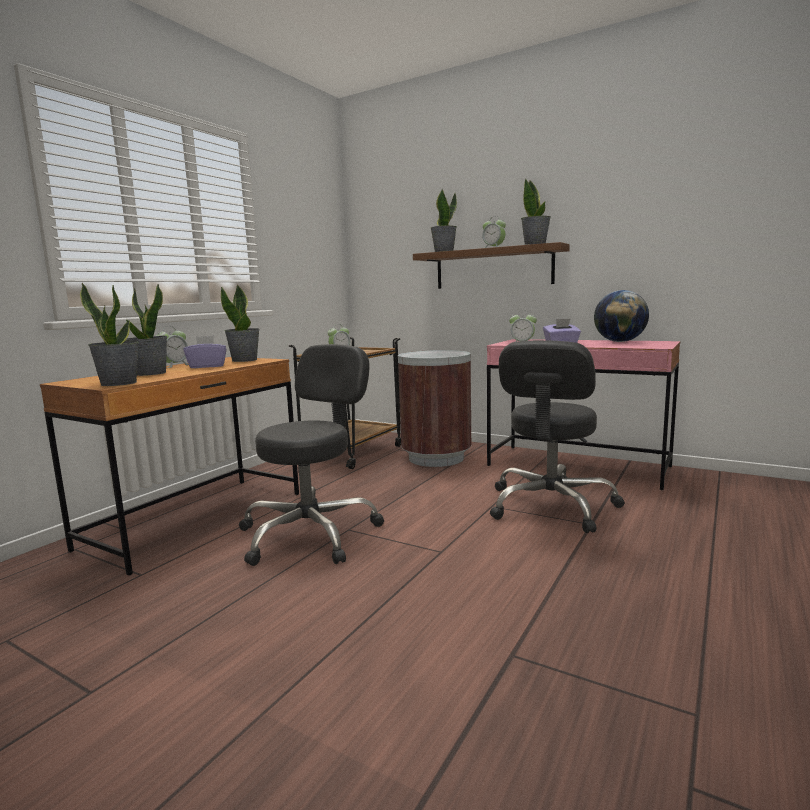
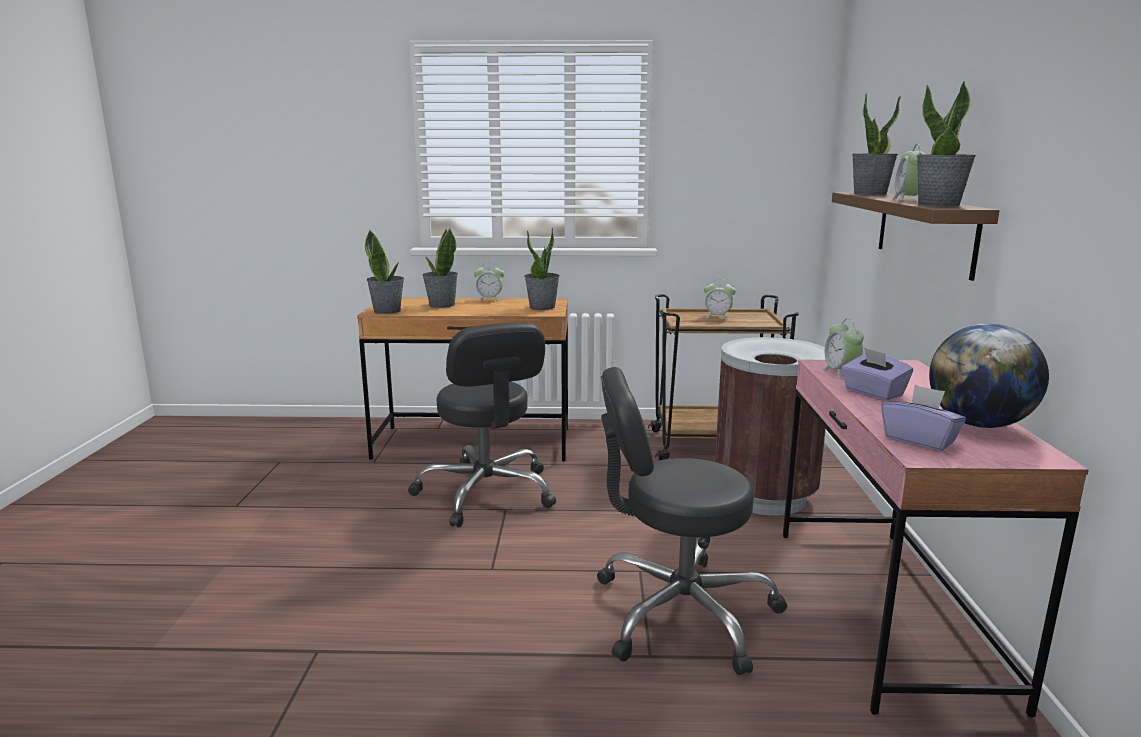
camera: 60 degrees right, 5 degrees up
purple tissue box [183,335,227,368] -> purple tissue box moved to [881,385,966,451]
black office chair [239,344,384,566] -> black office chair turned 60 degrees clockwise [408,322,556,527]

